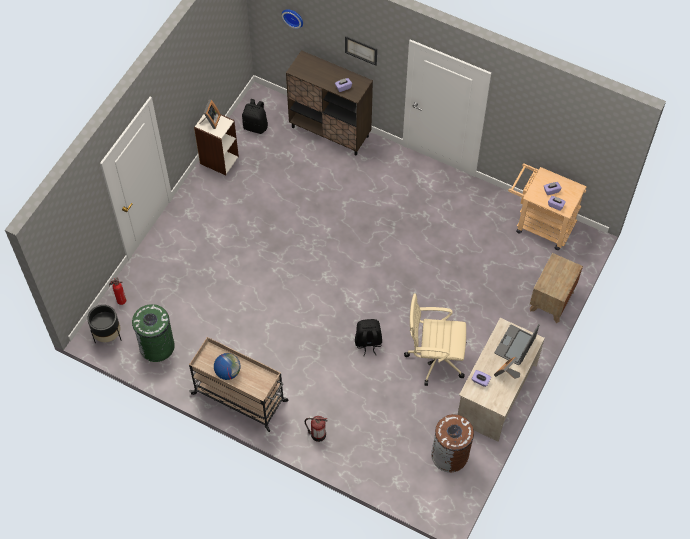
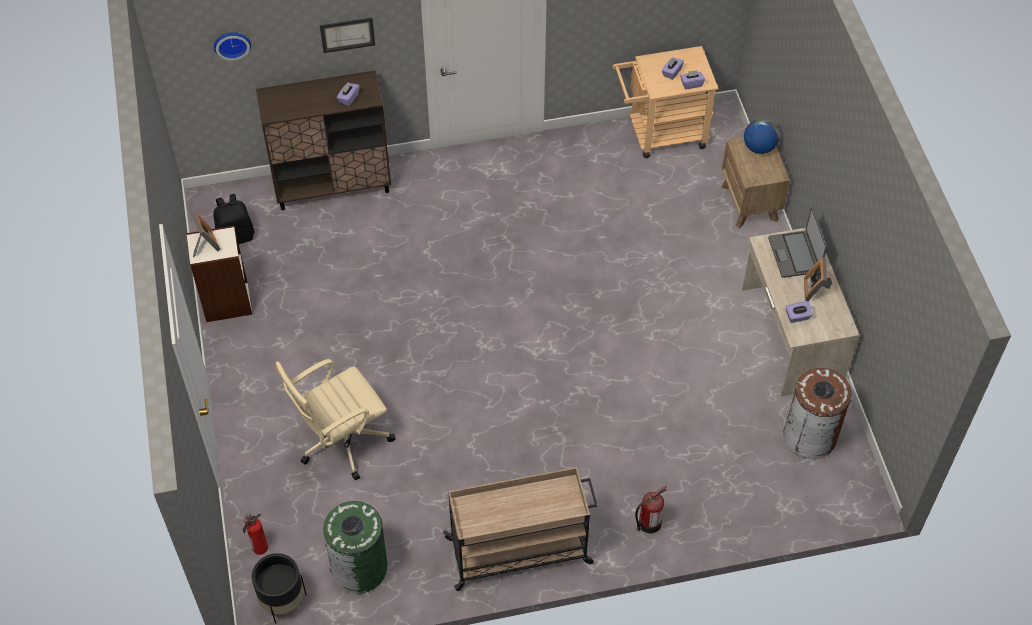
camera: 40 degrees left, 5 degrees down
globe [214,353,240,380] -> globe moved to [744,119,779,154]
black backpack [355,319,382,356] -> none
beige office chair [404,293,466,386] -> beige office chair moved to [276,359,395,481]

